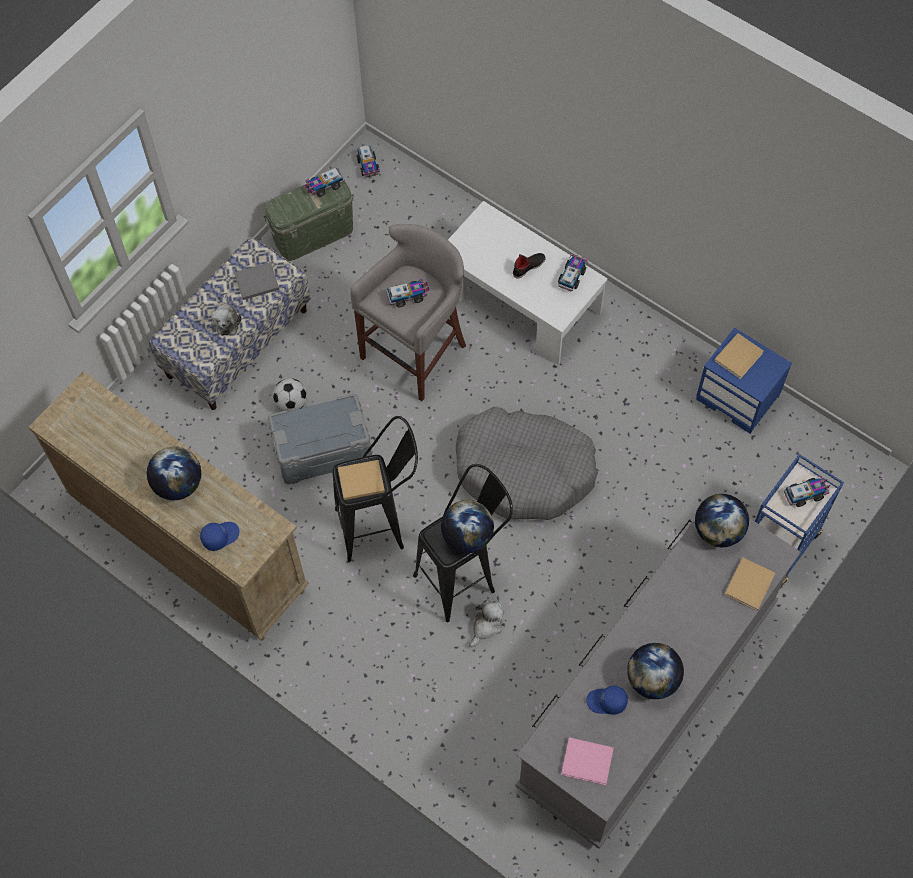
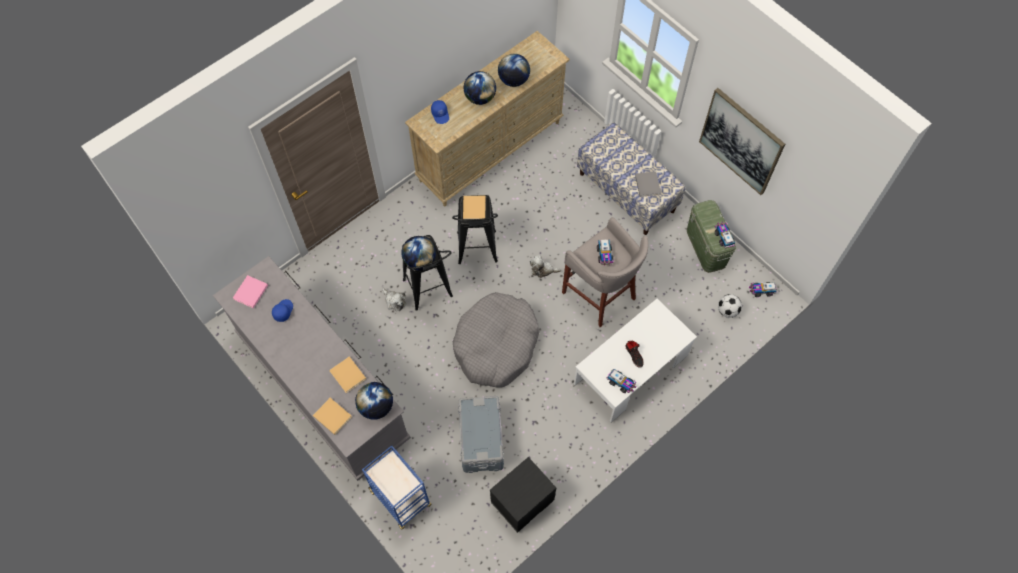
camera: 100 degrees right, 0 degrees up
plush toy [211,294,241,336] -> plush toy moved to [530,255,561,278]
grey storage box [268,394,372,484] -> grey storage box moved to [458,396,504,473]
football [273,378,307,412] -> football moved to [718,294,742,318]
globe [627,643,684,699] -> globe moved to [498,54,530,87]
blue nightstand [696,328,792,434] -> black nightstand [490,457,556,533]
beige book [714,333,764,379] -> beige book moved to [329,356,366,393]
toy truck [784,475,830,507] -> none
none -> picture [699,88,785,195]

